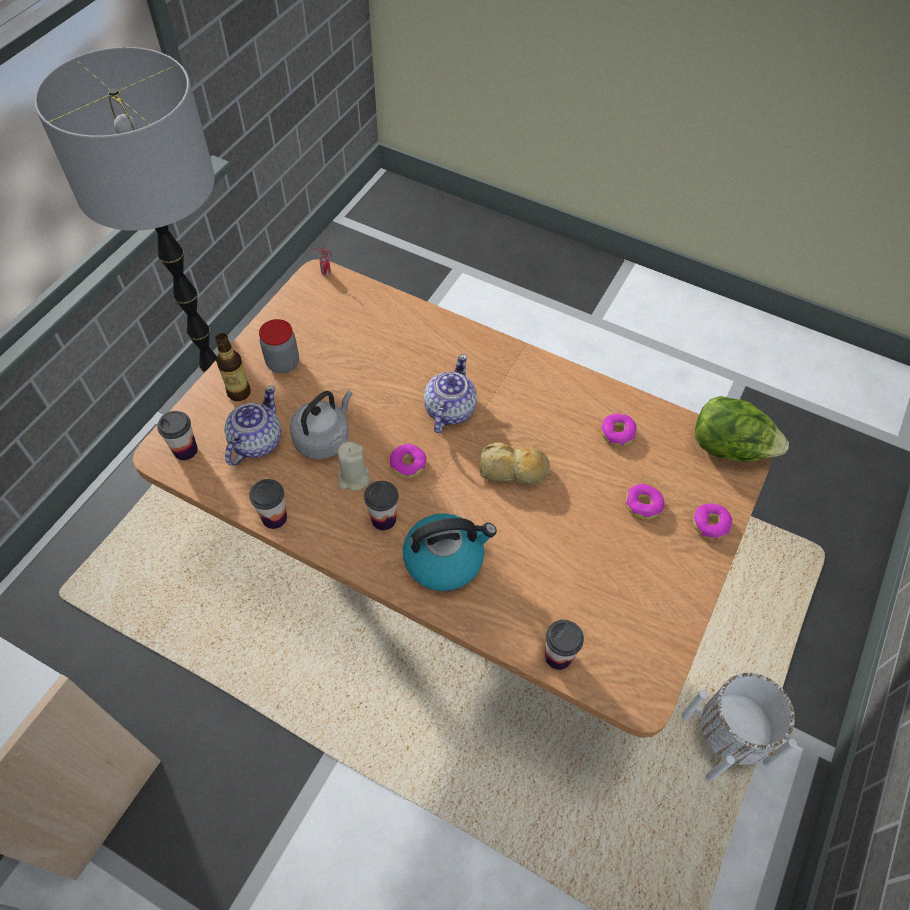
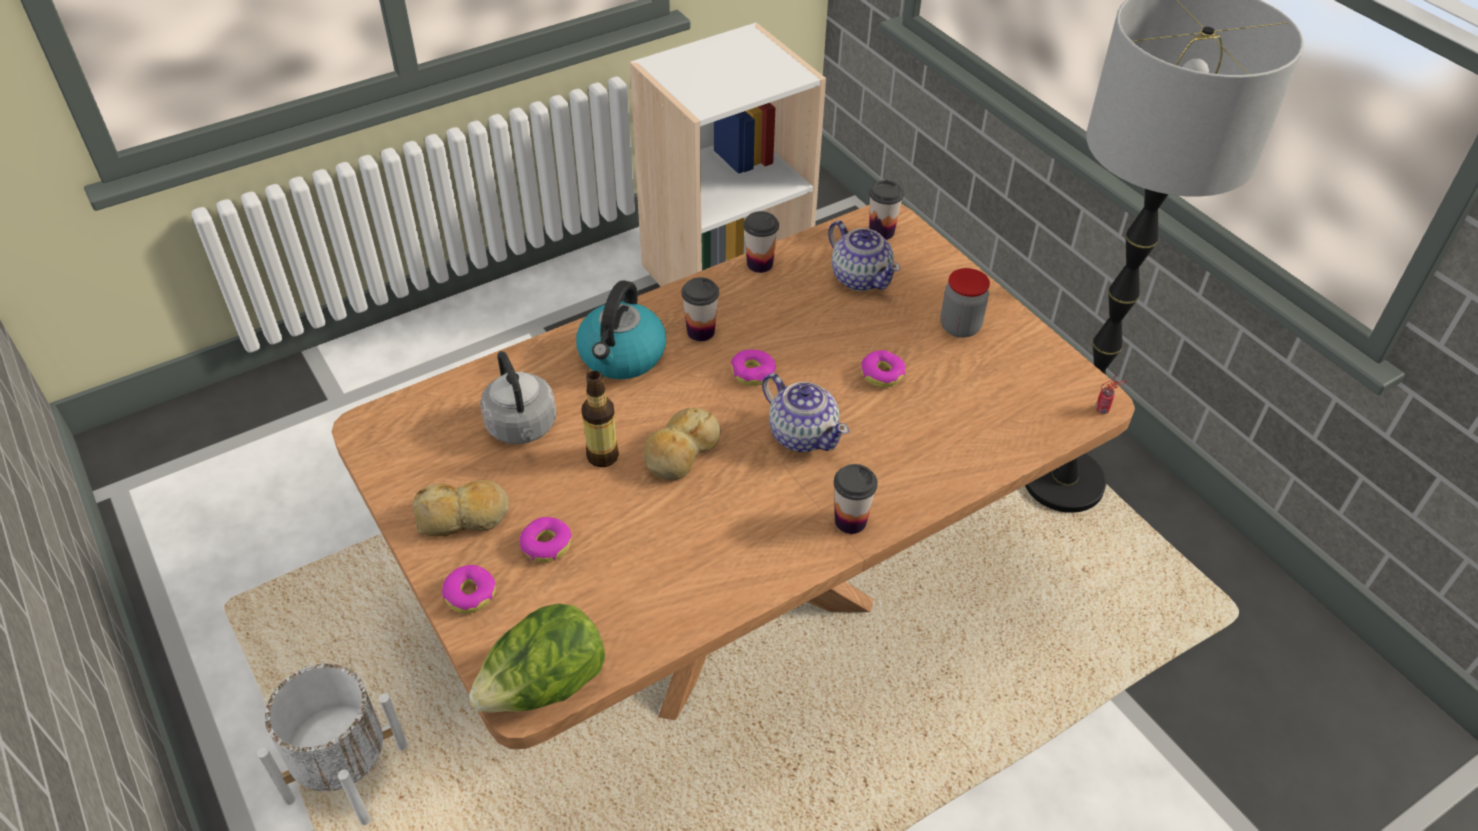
camera: 120 degrees right, 10 degrees down
bottle [215,333,251,401] -> bottle moved to [581,371,619,467]
grey kettle [290,391,353,459] -> grey kettle moved to [480,351,556,444]
beige candle [337,441,370,491] -> none
cup [545,620,584,670] -> cup moved to [834,464,878,534]
donut [601,413,637,446] -> donut moved to [861,350,906,388]
none -> bread [413,480,509,537]

